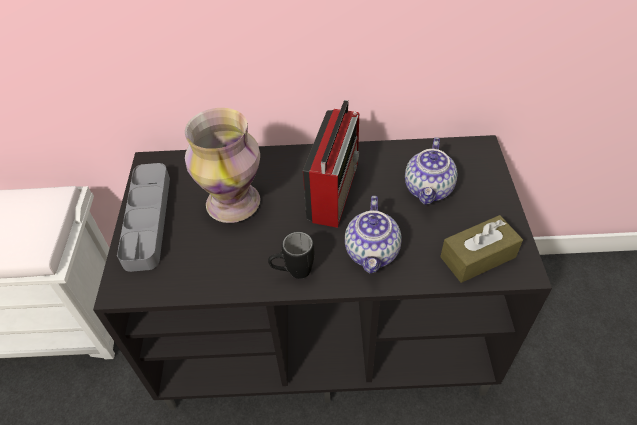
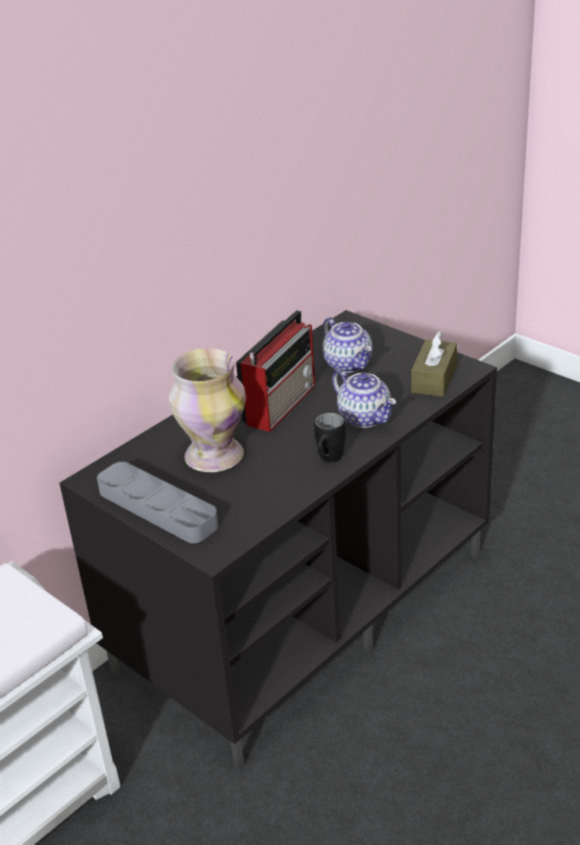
camera: 45 degrees left, 15 degrees down
radio [303,100,359,228] -> radio turned 60 degrees clockwise [236,310,315,432]

